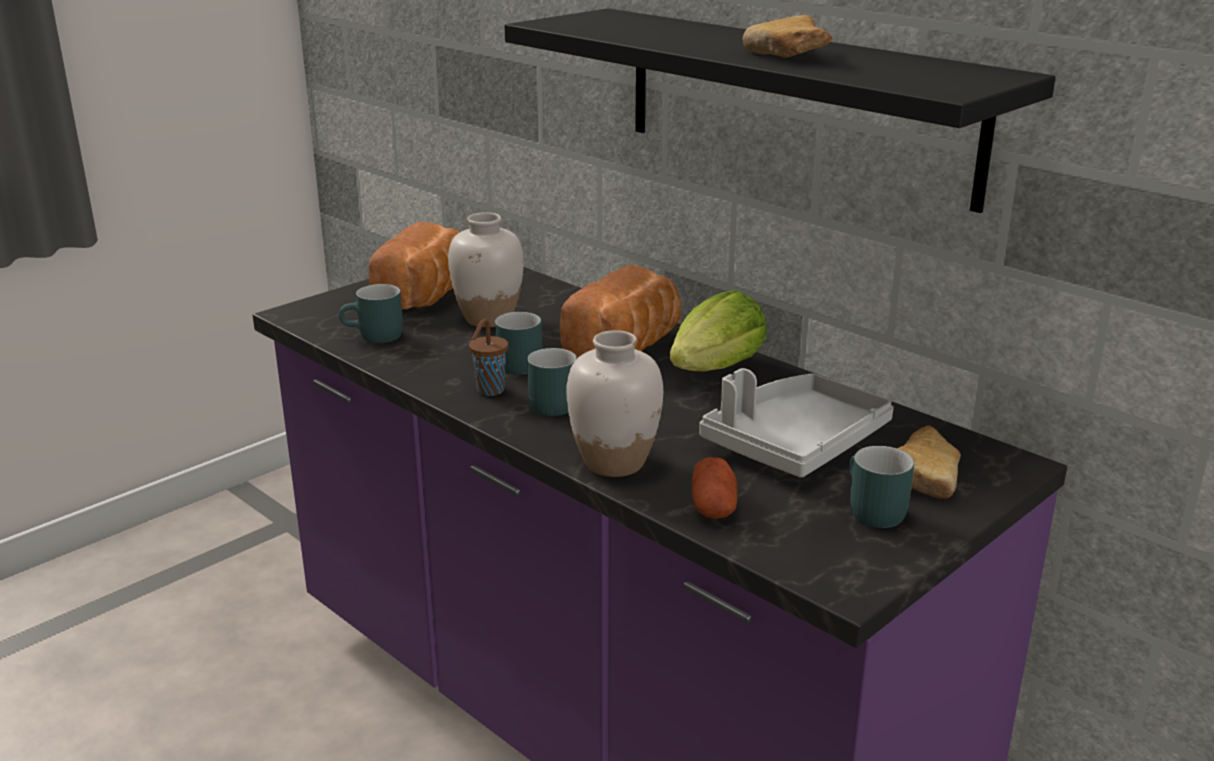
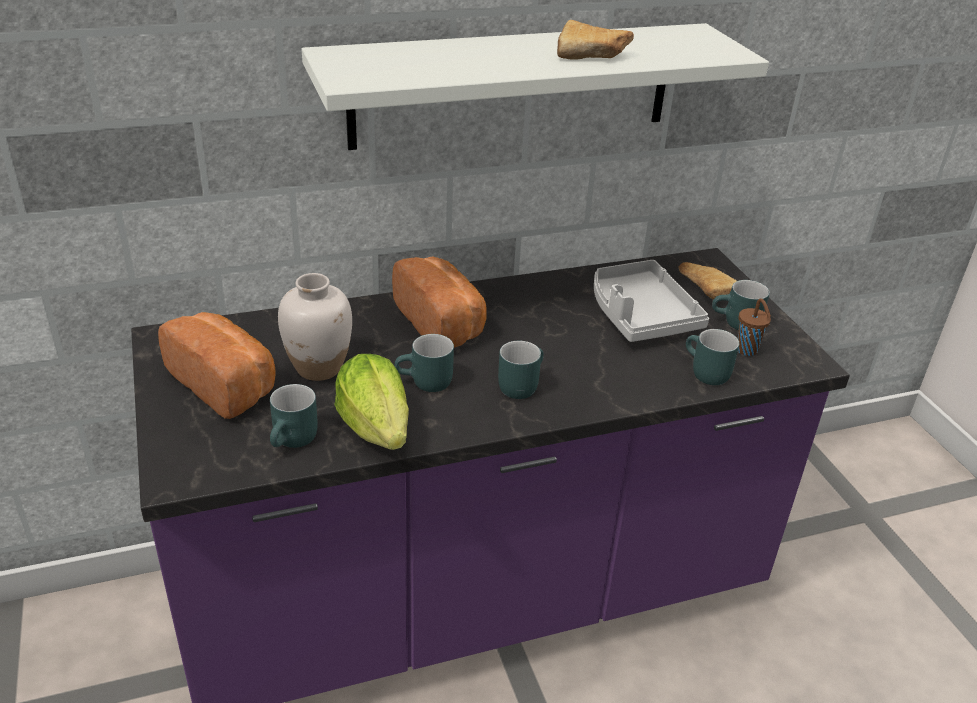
camera: 65 degrees left, 10 degrees up
brown cup [469,319,508,396] -> brown cup moved to [737,299,771,356]
black shelf [504,8,1056,213] -> white shelf [301,23,769,150]
white vase [566,330,663,477] -> none
lettuce [670,290,767,372] -> lettuce moved to [334,354,409,450]
potato [692,458,738,519] -> turquoise mug [686,329,739,385]

